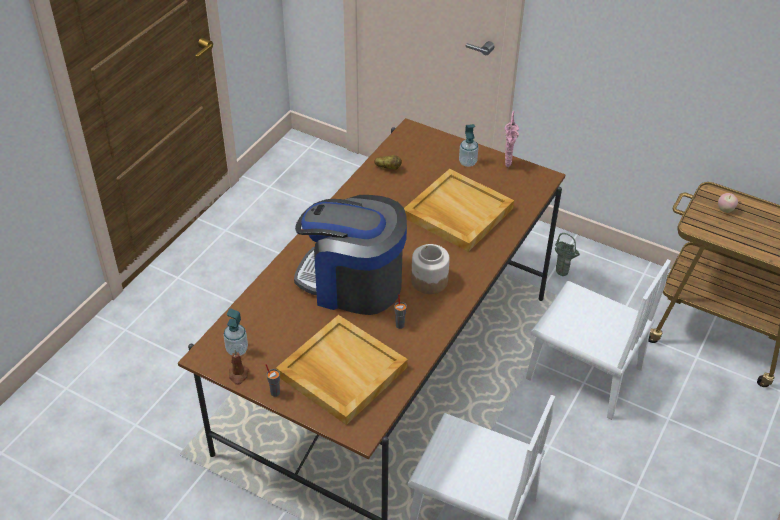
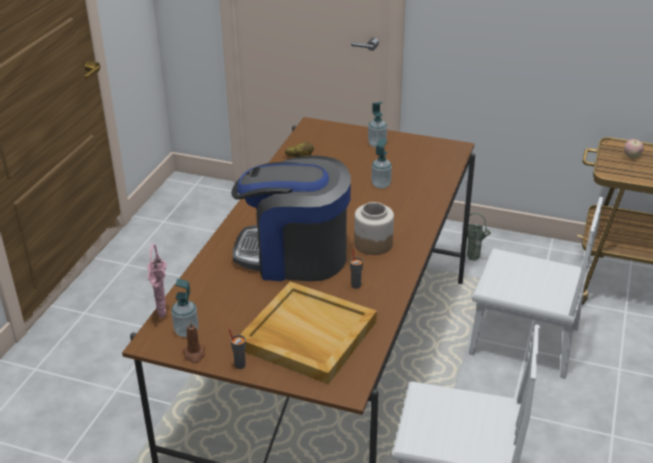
camera: 10 degrees left, 10 degrees down
beige tray [404,169,514,252] -> soap dispenser [371,139,392,189]
pink vase [505,111,519,167] -> pink vase moved to [147,244,167,318]

